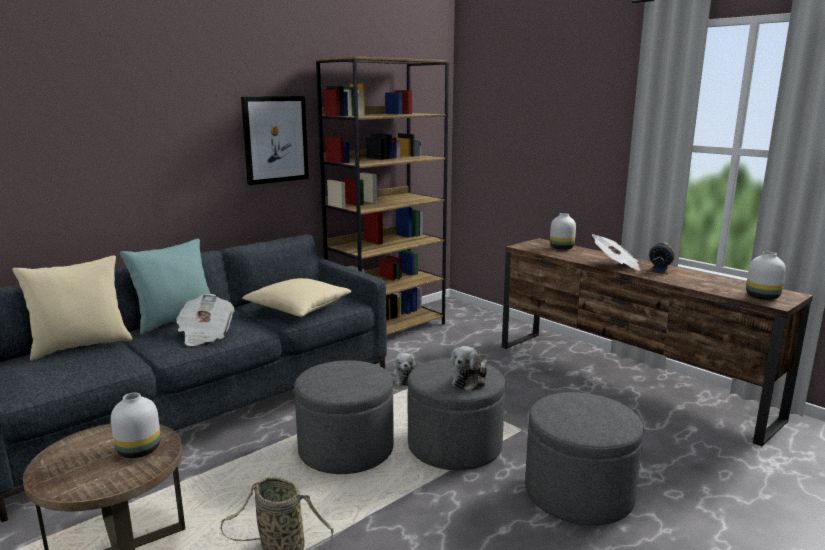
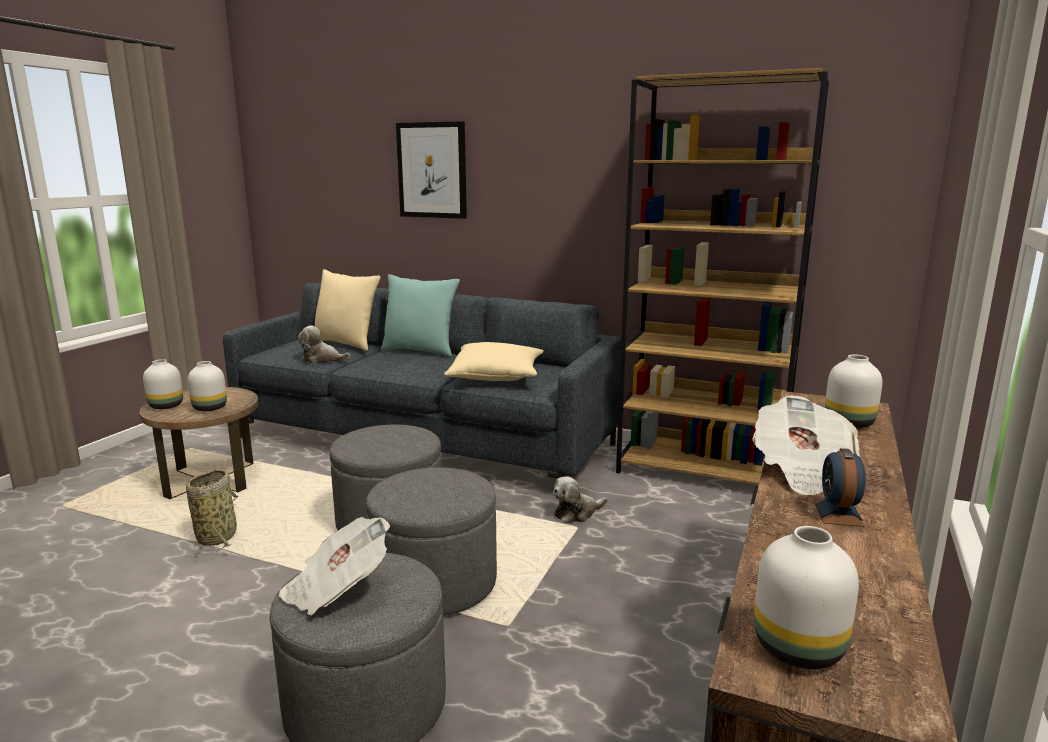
camera: 65 degrees right, 0 degrees up
newspaper [176,294,235,346] -> newspaper moved to [279,517,390,615]
picture [241,96,309,185] -> picture moved to [396,121,467,219]
plush toy [451,346,487,391] -> plush toy moved to [298,325,350,363]
none -> white vase [143,359,183,409]

